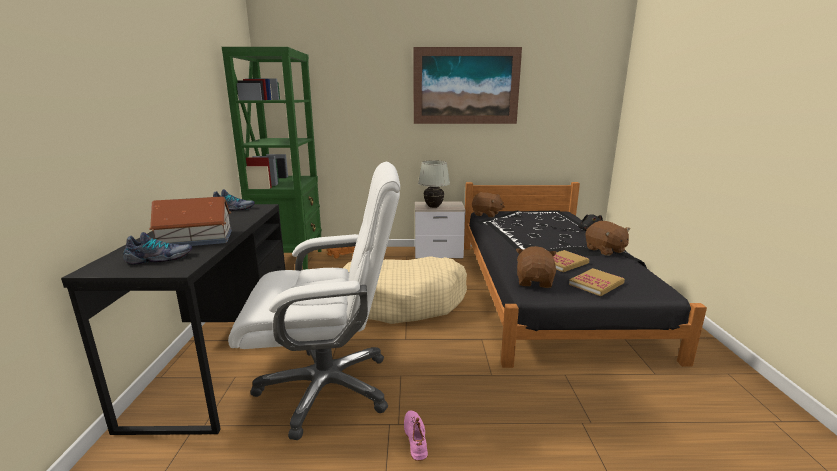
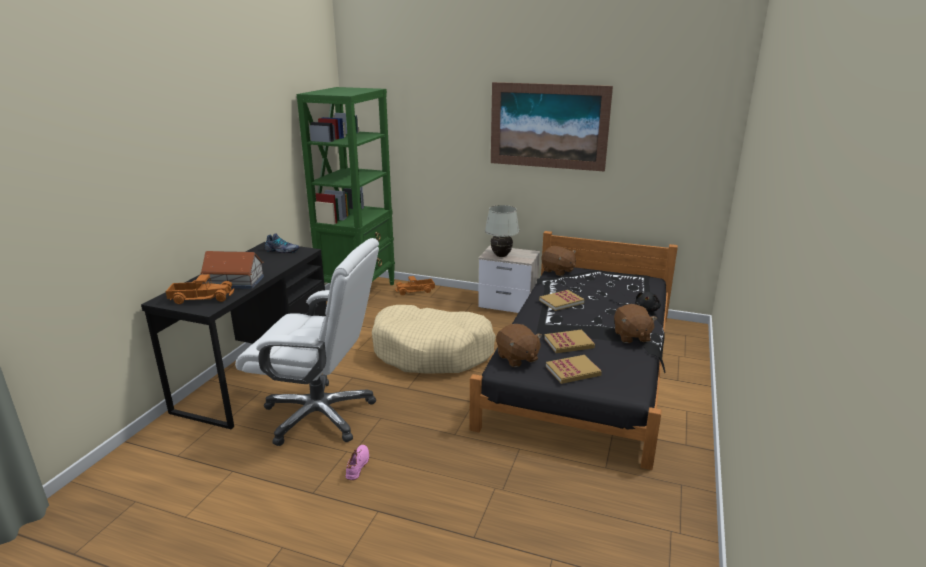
camera: 20 degrees right, 5 degrees up
shoe [123,232,192,265] -> toy truck [165,274,234,304]
brown plush toy [516,246,557,288] -> brown plush toy turned 120 degrees clockwise [496,324,542,367]
none -> book [539,290,584,311]

